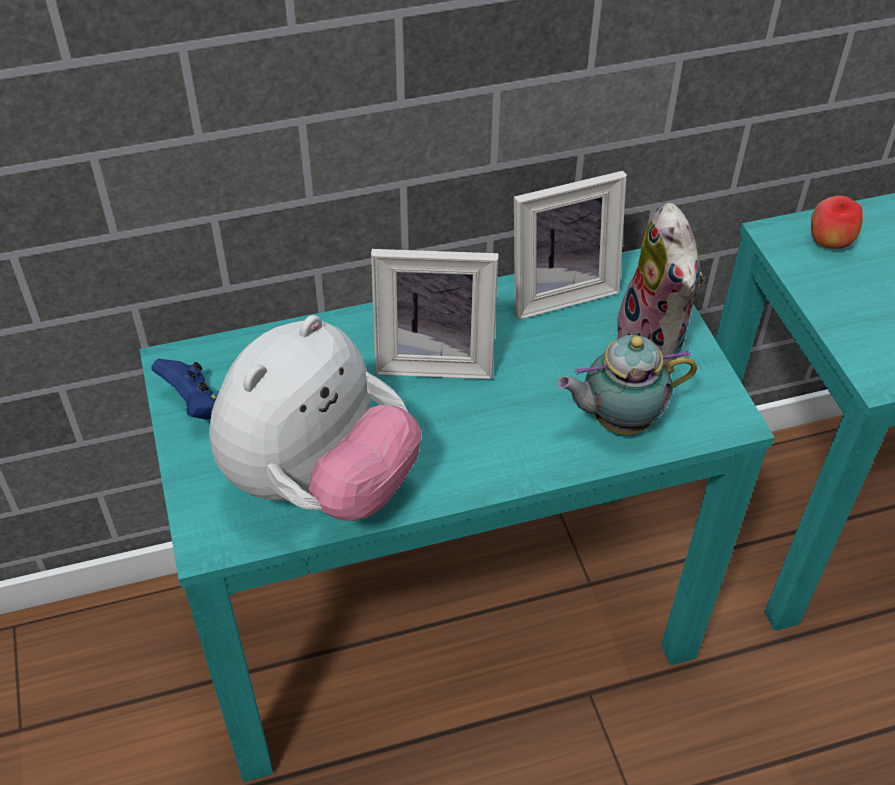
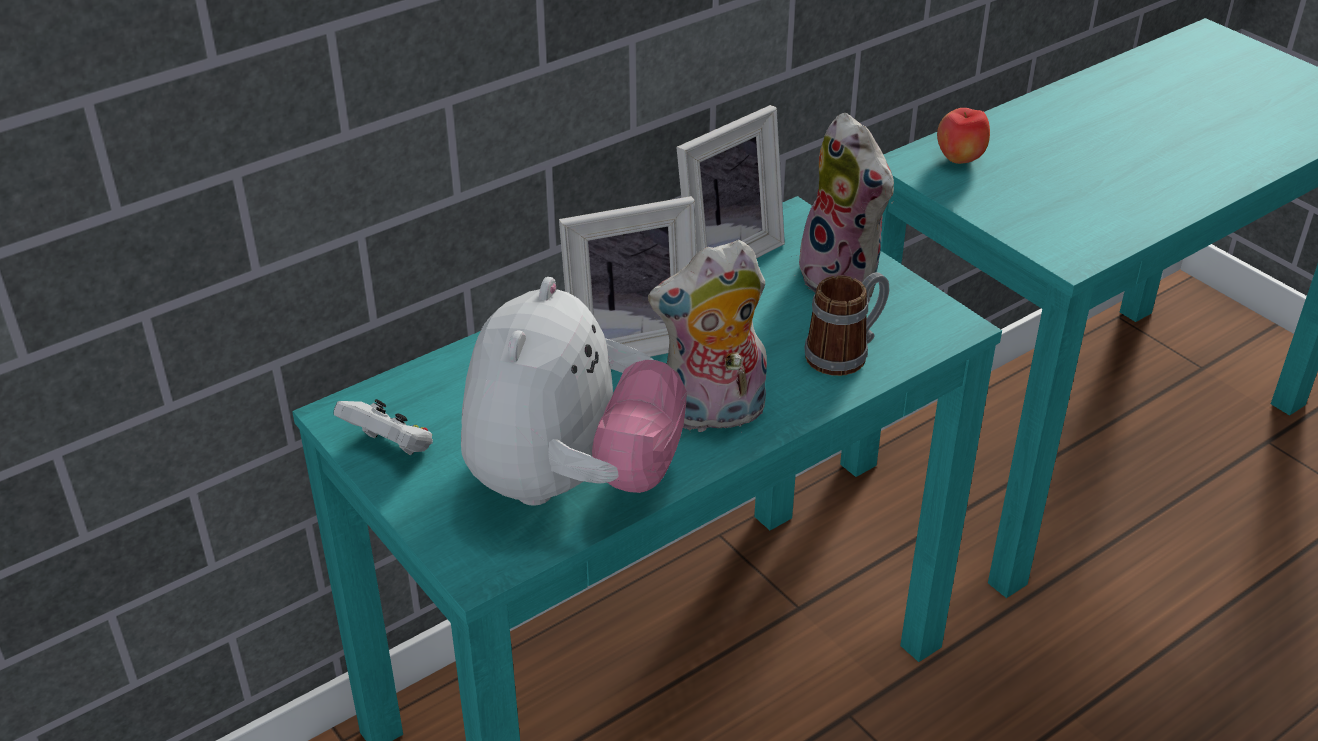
camera: 20 degrees left, 10 degrees down
blue game controller [151,359,217,420] -> white game controller [334,399,433,455]
teapot [557,335,697,435] -> mug [804,272,889,376]
none -> plush toy [648,240,767,433]

